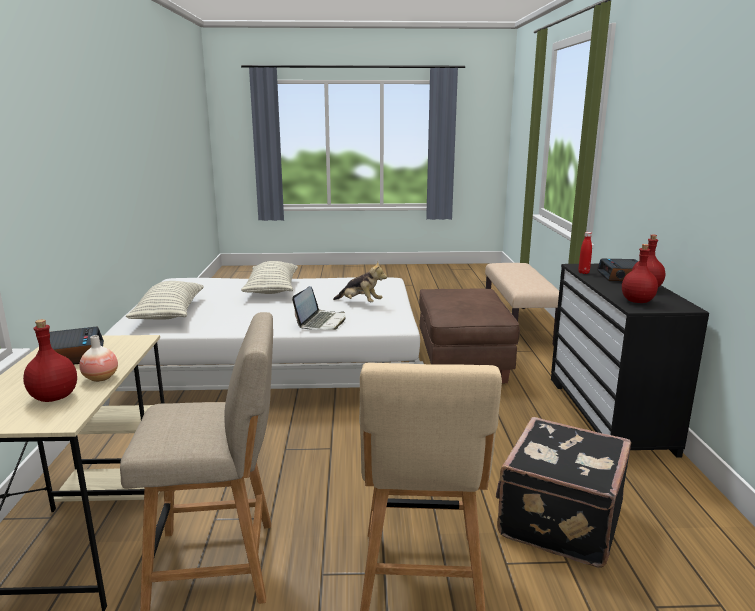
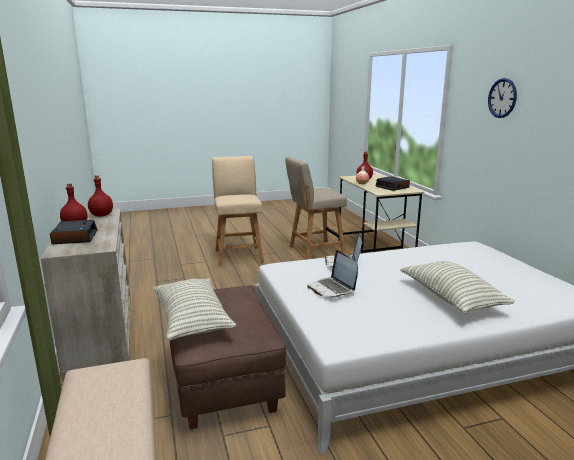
camera: 165 degrees right, 0 degrees up
pillow [126,281,203,320] -> pillow moved to [153,278,236,341]
plush toy [333,262,387,302] -> laptop [307,250,358,298]
black suitcase [496,417,631,567] -> none
black dresser [551,264,709,458] -> beige dresser [41,209,131,381]
red bottle [578,232,592,274] -> none
none -> wall clock [488,78,517,118]

